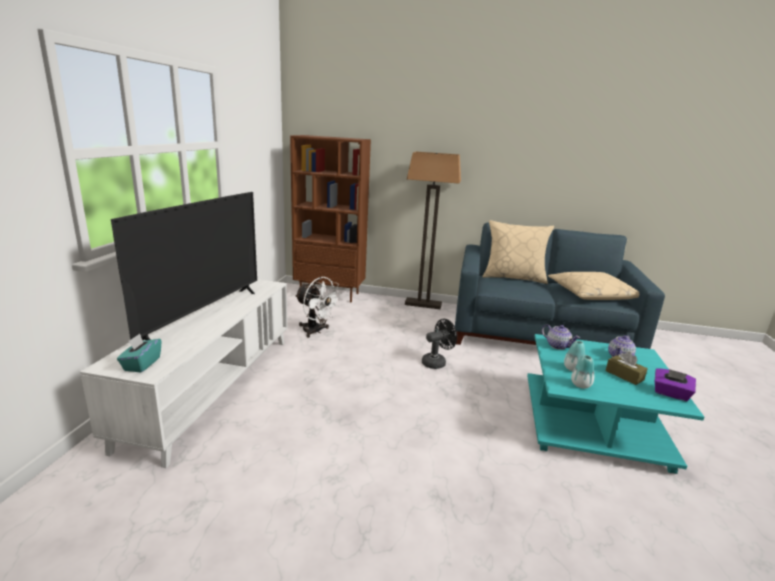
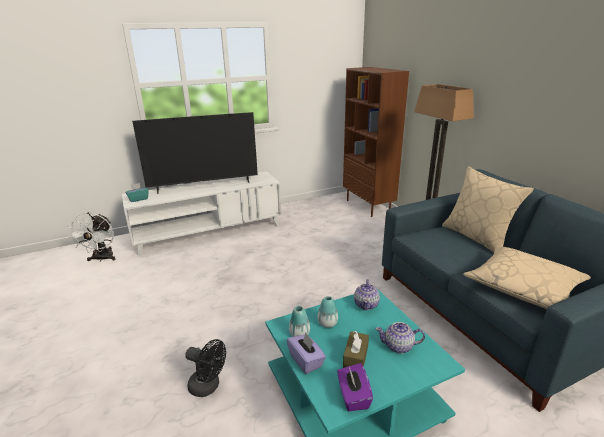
camera: 55 degrees right, 5 degrees up
white fan [295,277,342,338] -> white fan moved to [68,212,115,262]
black fan [422,319,457,369] -> black fan moved to [185,339,226,397]
none -> purple tissue box [287,332,326,374]

